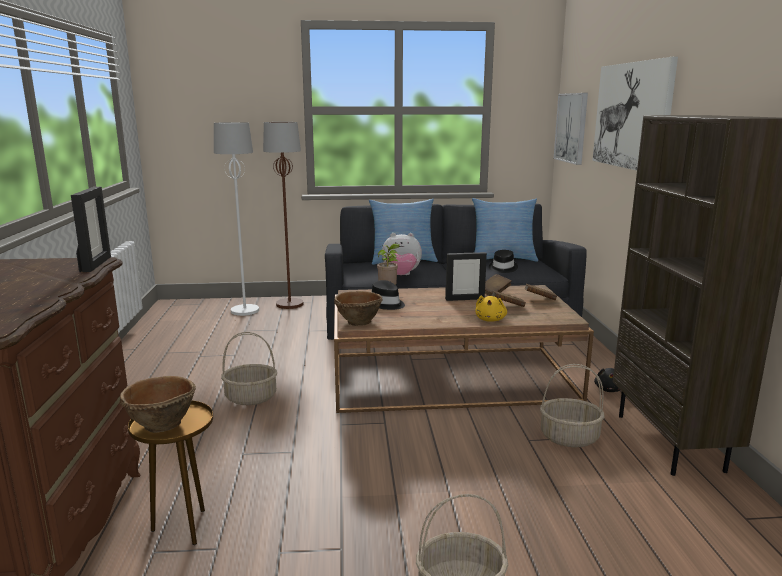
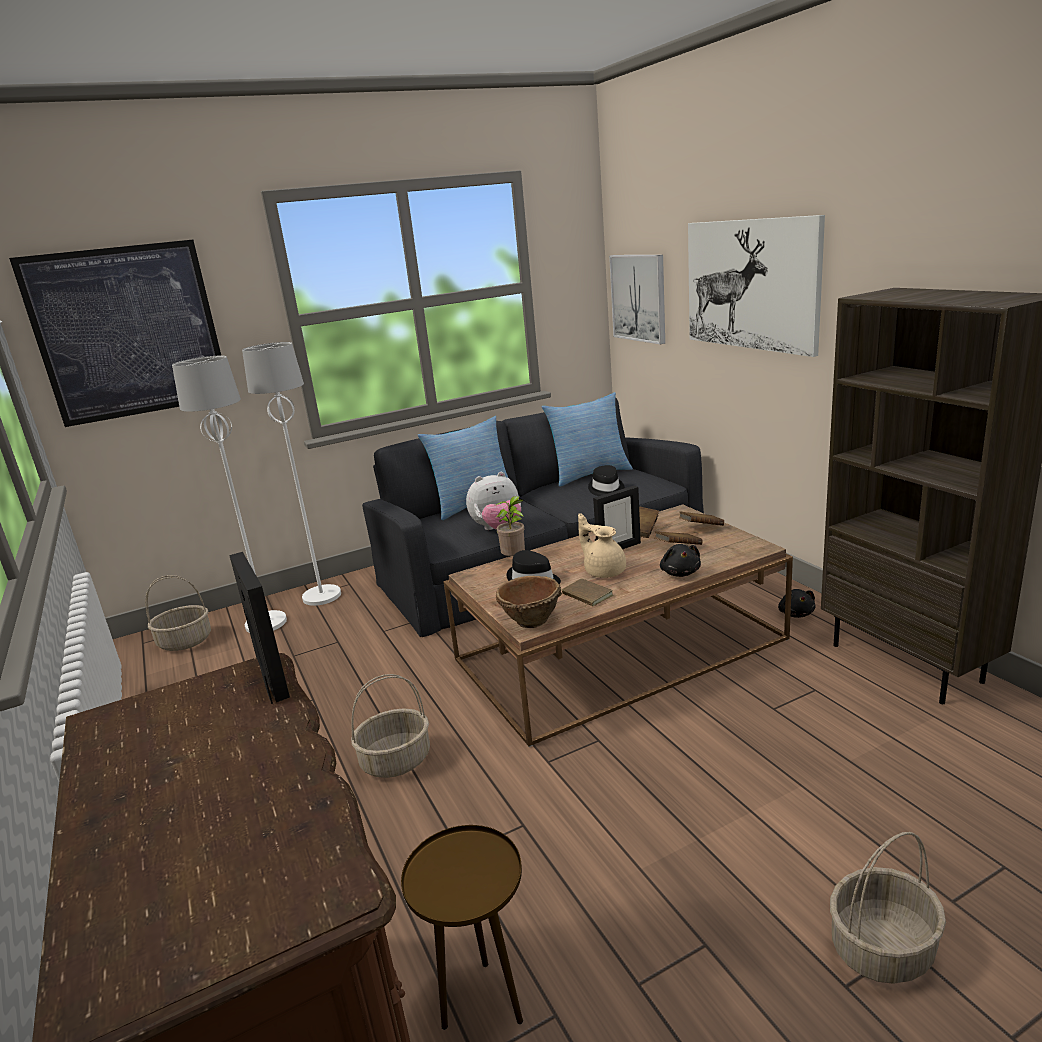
camera: 20 degrees left, 5 degrees up
brown bowl [120,376,196,433] -> none
brown floor lamp [263,122,303,309] -> white floor lamp [242,342,341,606]
yellow plush toy [475,296,507,322] -> black plush toy [660,544,701,577]
basket [540,364,604,447] -> basket moved to [145,575,211,651]
none -> picture [9,240,221,427]
none -> brown book [562,578,613,606]
none -> beige teapot [578,513,626,578]

